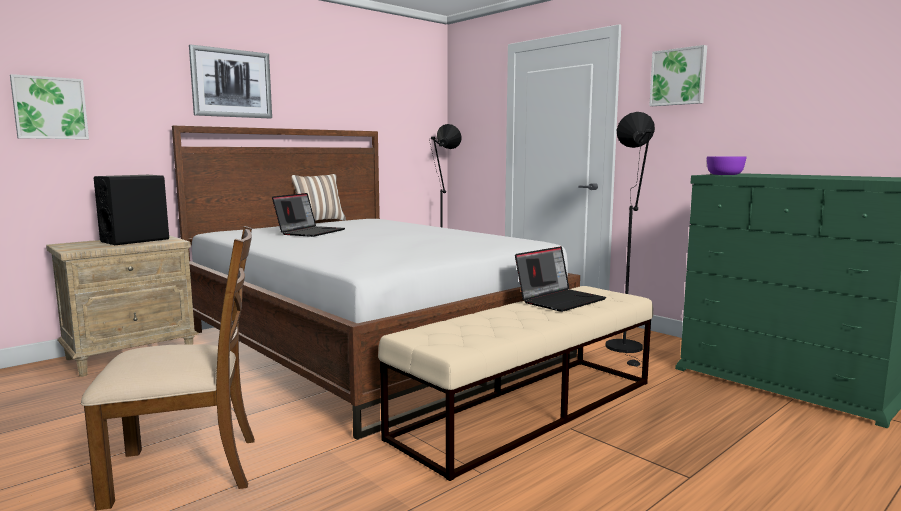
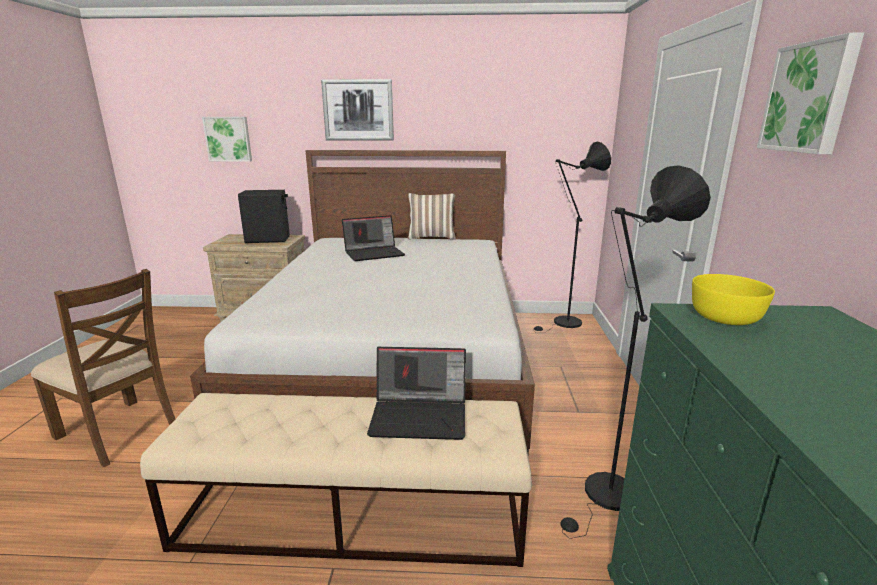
camera: 45 degrees right, 10 degrees up
purple bowl [707,156,746,175] -> yellow bowl [692,274,775,325]

